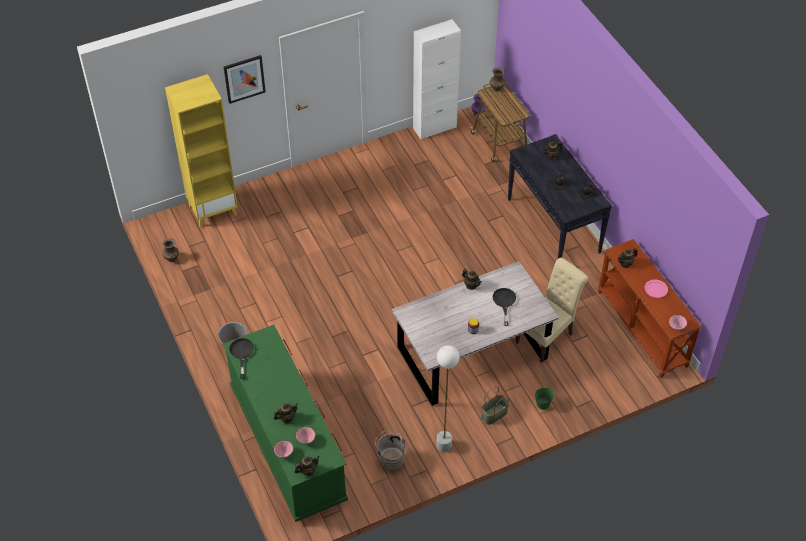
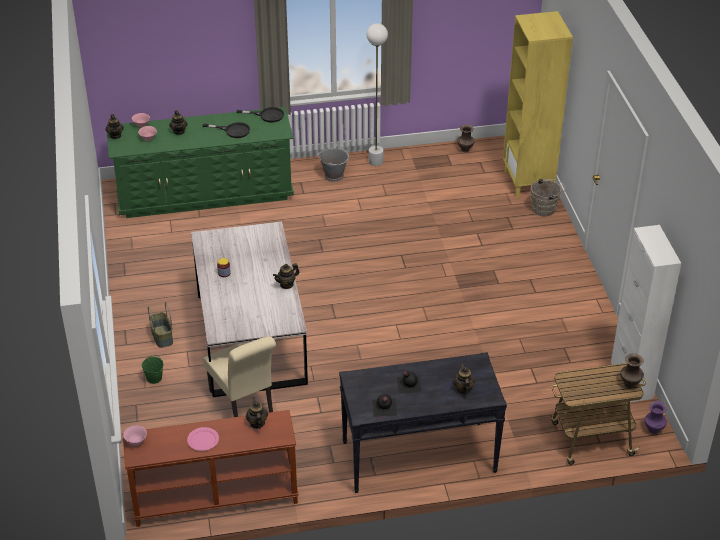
camera: 105 degrees right, 10 degrees down
picture [224,55,266,104] -> none
brown bucket [375,430,406,471] -> brown bucket moved to [530,179,565,217]
white floor lamp [436,345,460,452] -> white floor lamp moved to [367,23,388,166]
black frying pan [493,288,516,326] -> black frying pan moved to [203,122,250,138]

